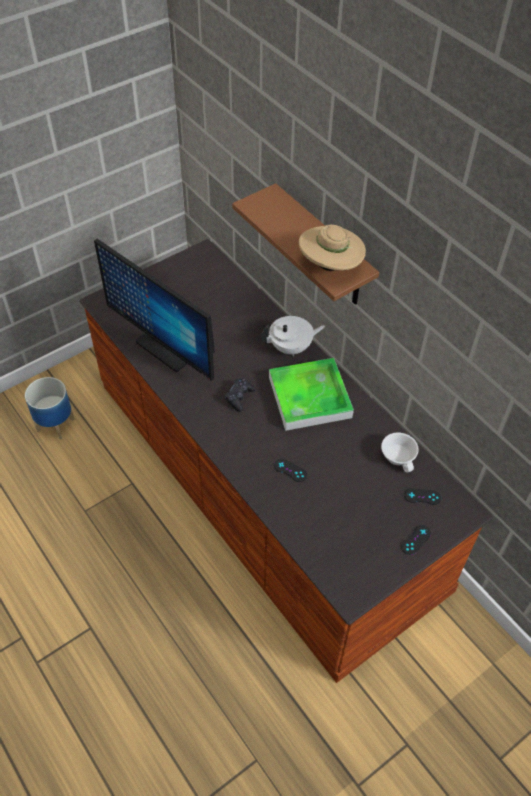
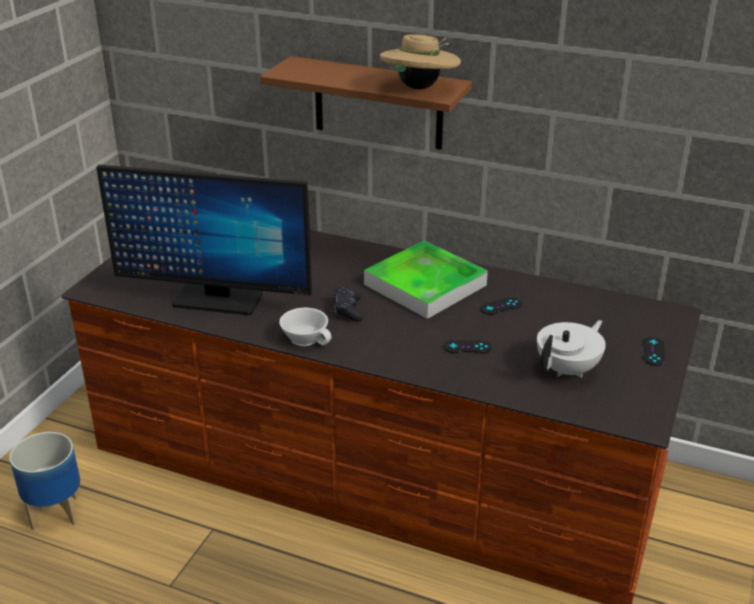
camera: 30 degrees left, 20 degrees down
white teapot [261,316,325,356] -> white teapot moved to [537,320,606,378]
white cup [381,433,419,473] -> white cup moved to [279,308,332,346]
black game controller [404,488,441,505] -> black game controller moved to [480,297,522,315]

